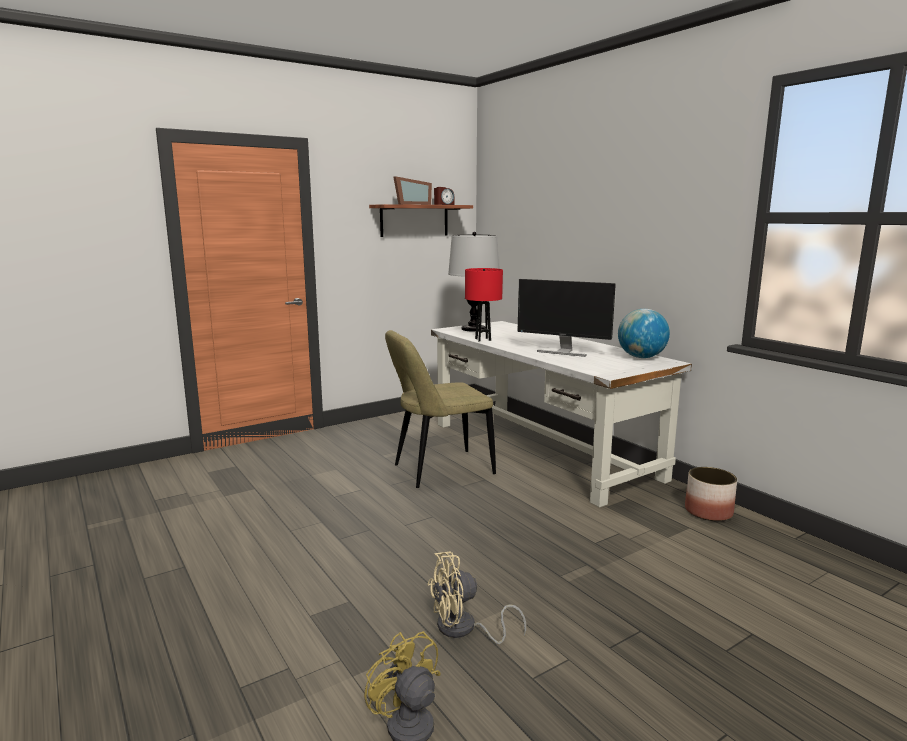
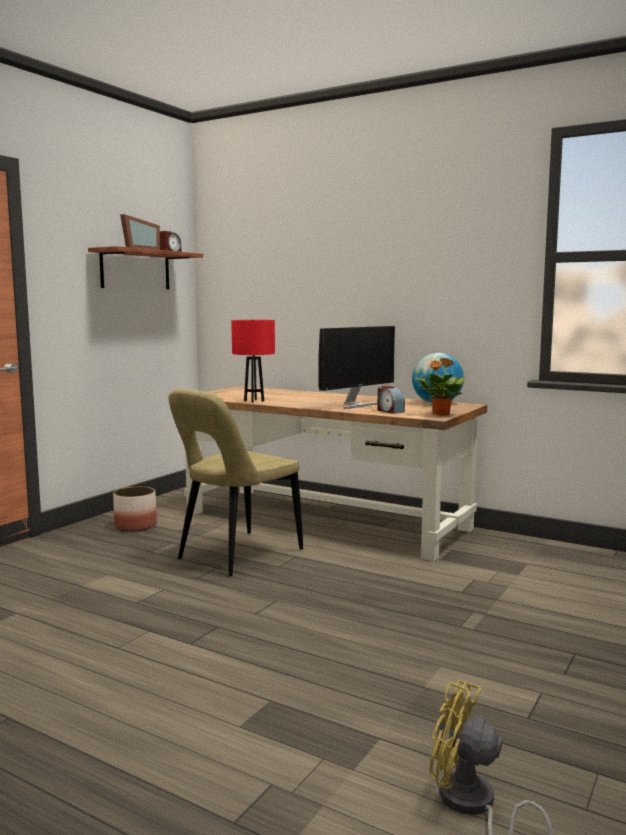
camera: 25 degrees left, 5 degrees down
beige fan [427,552,527,644] -> none
white desk [431,321,692,508] -> brown desk [184,386,487,561]
table lamp [448,232,499,332] -> none
monitor [518,279,616,357] -> monitor turned 45 degrees counterclockwise [318,326,395,409]
planter [685,467,737,521] -> planter moved to [113,486,157,532]
none -> alarm clock [377,386,405,414]
none -> potted plant [416,358,466,416]

